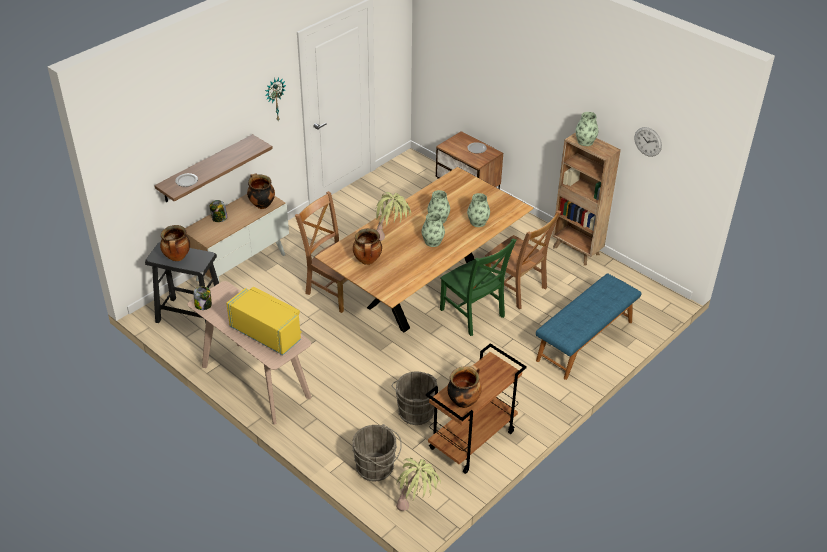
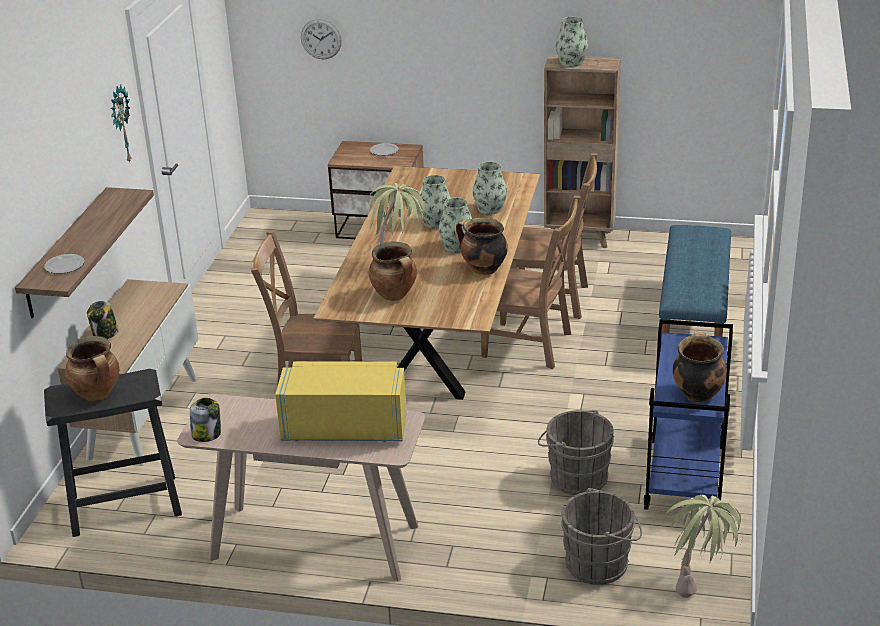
camera: 30 degrees left, 10 degrees down
cooking pot [247,173,275,209] -> cooking pot moved to [456,218,508,275]
brown cart [426,343,527,474] -> blue cart [644,319,733,510]
green chair [440,238,517,336] -> brown chair [481,196,580,369]
wall clock [634,127,662,157] -> wall clock moved to [301,19,342,59]

